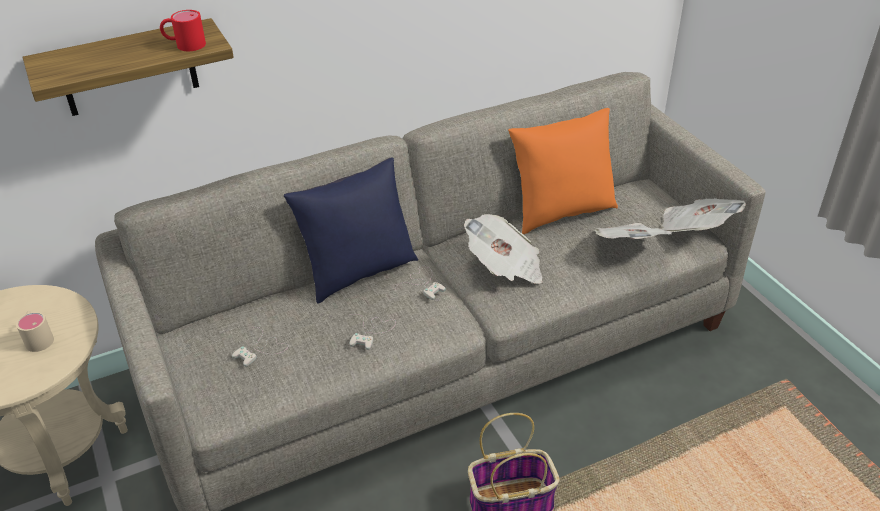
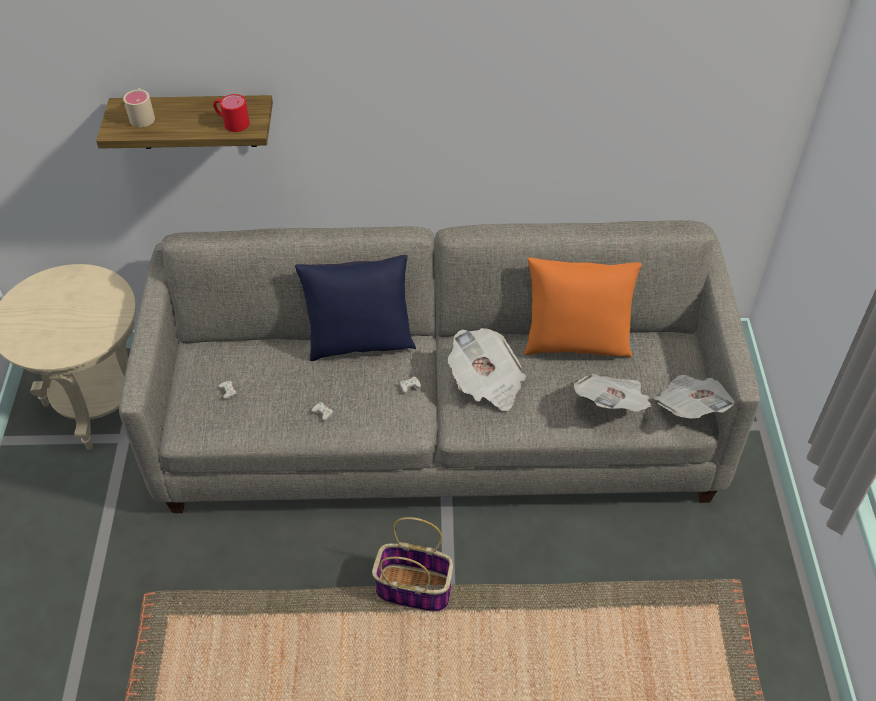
camera: 25 degrees right, 10 degrees up
beige mug [16,311,54,352] -> beige mug moved to [123,88,155,127]

